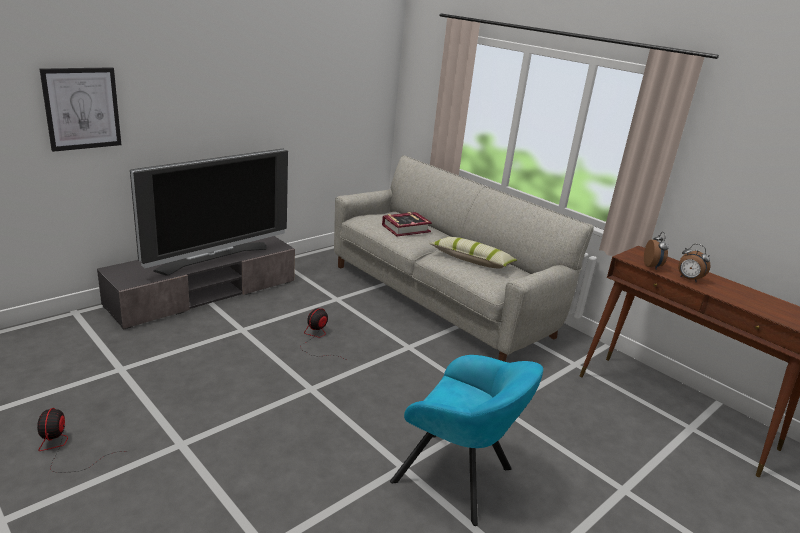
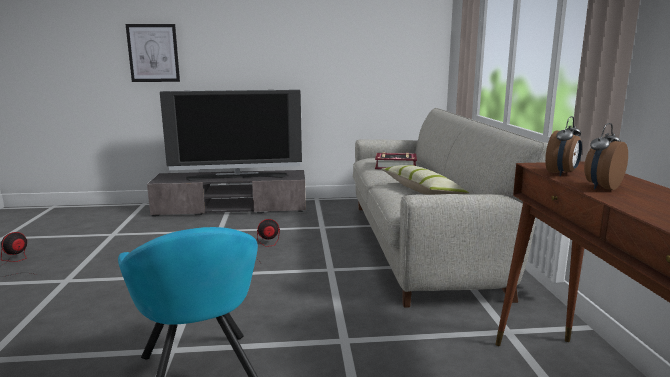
camera: 40 degrees right, 10 degrees down
alarm clock [678,244,711,282] -> alarm clock turned 60 degrees clockwise [584,123,628,190]

